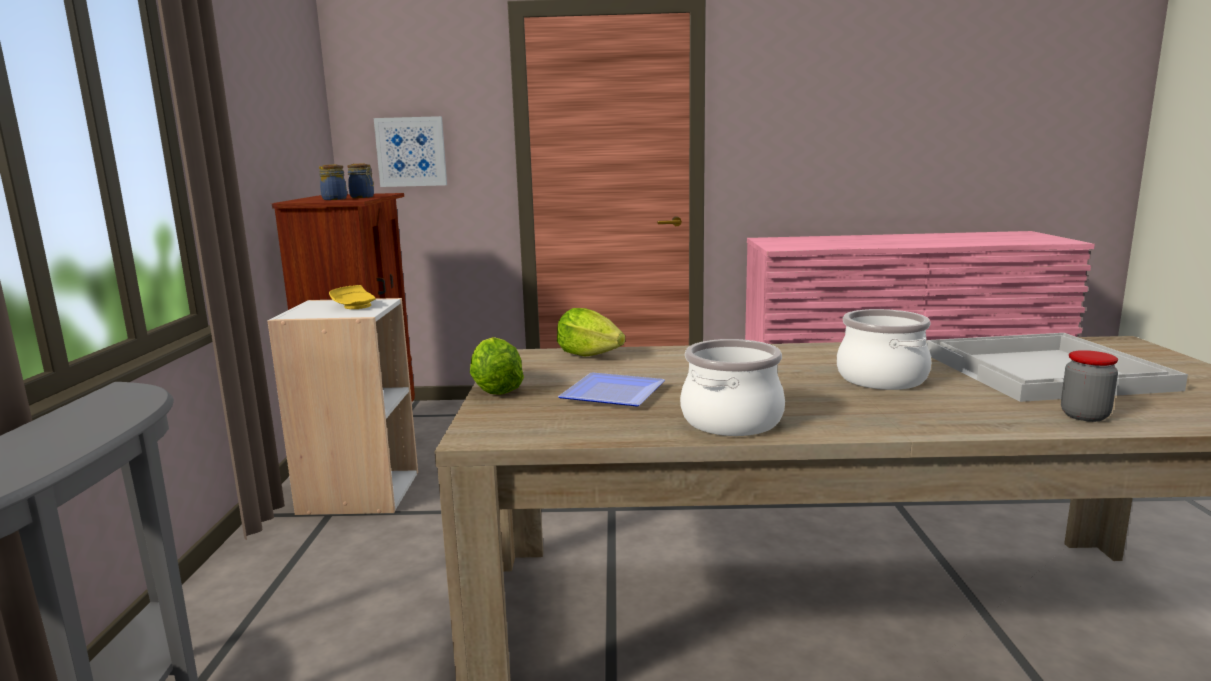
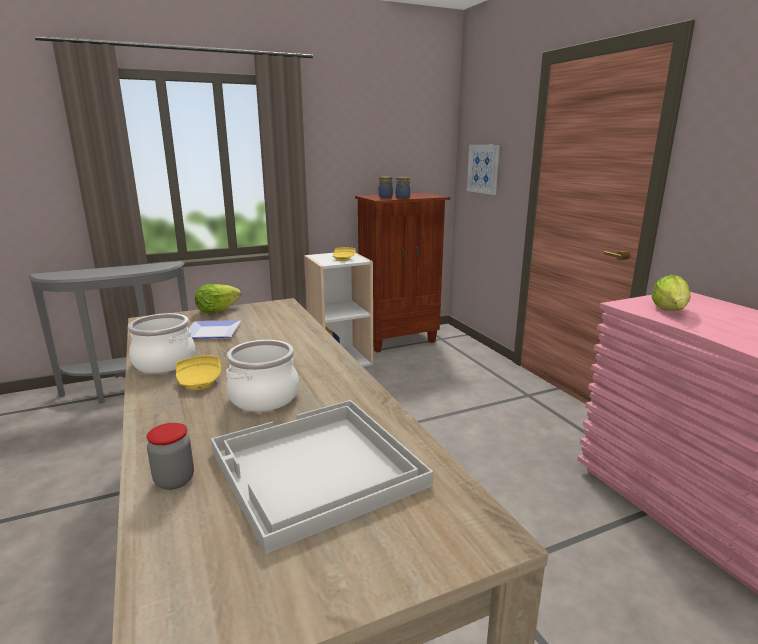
camera: 65 degrees right, 5 degrees up
lettuce [557,308,625,357] -> lettuce moved to [651,275,691,311]
none -> yellow plate [176,355,221,390]

